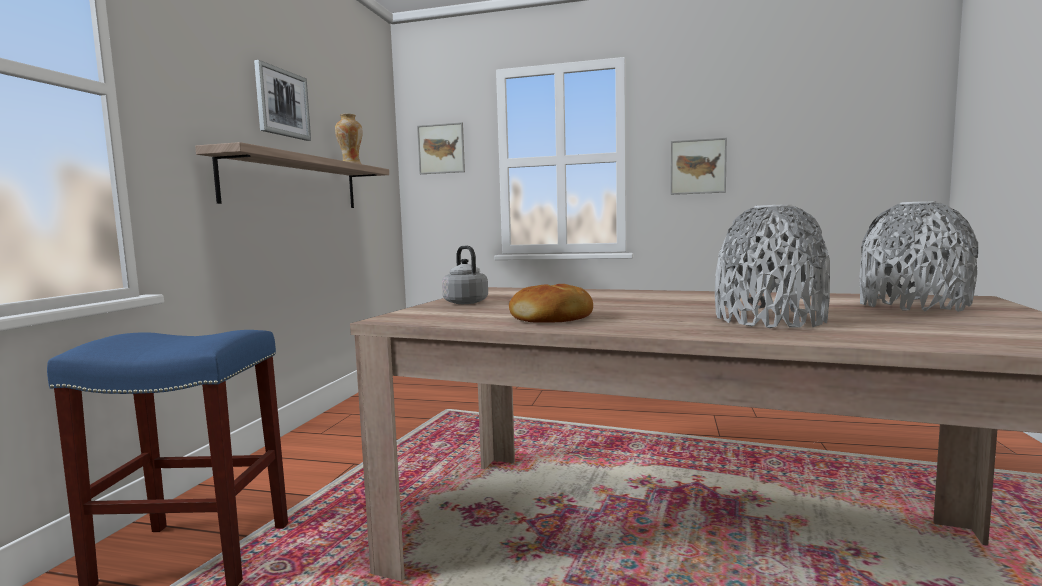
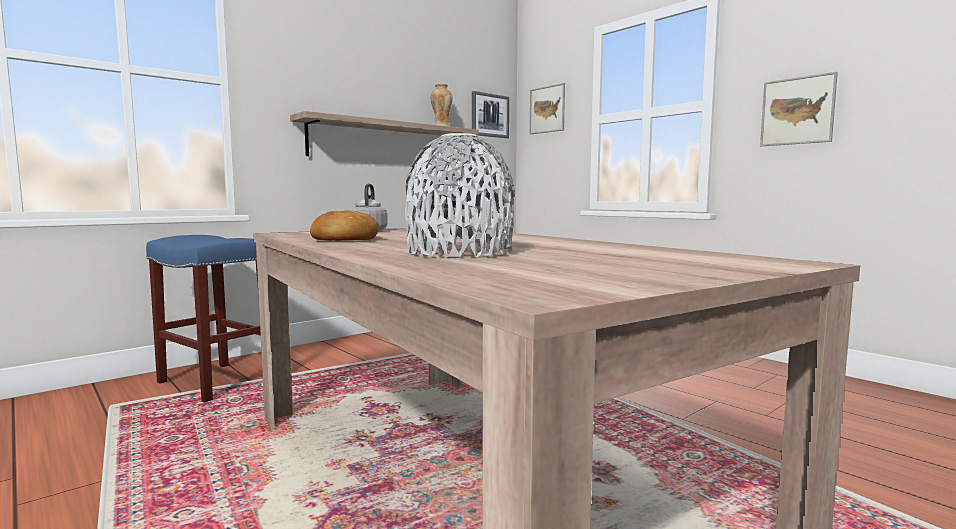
camera: 35 degrees right, 0 degrees up
picture [254,60,311,141] -> picture moved to [472,91,509,138]
grey vase [860,201,978,312] -> none

